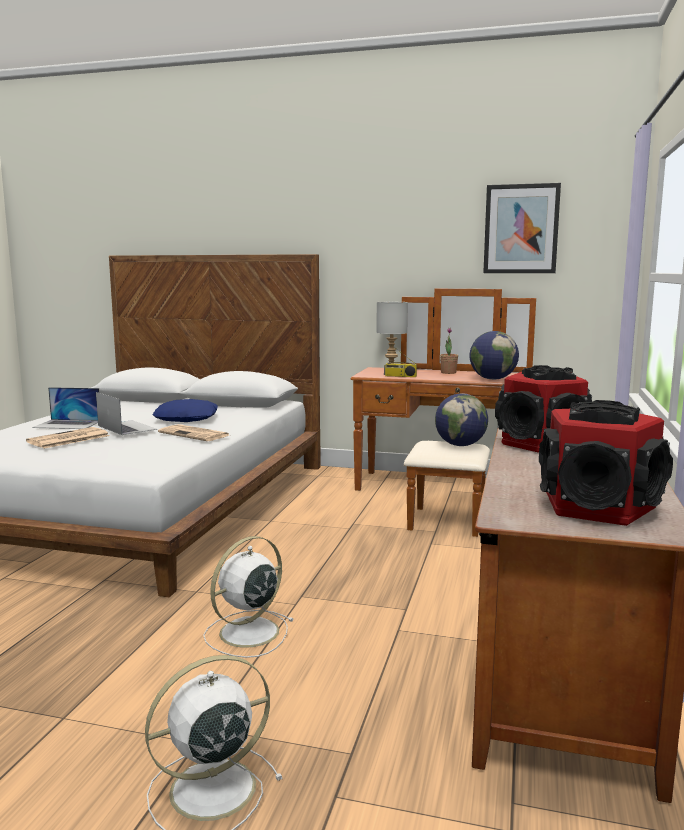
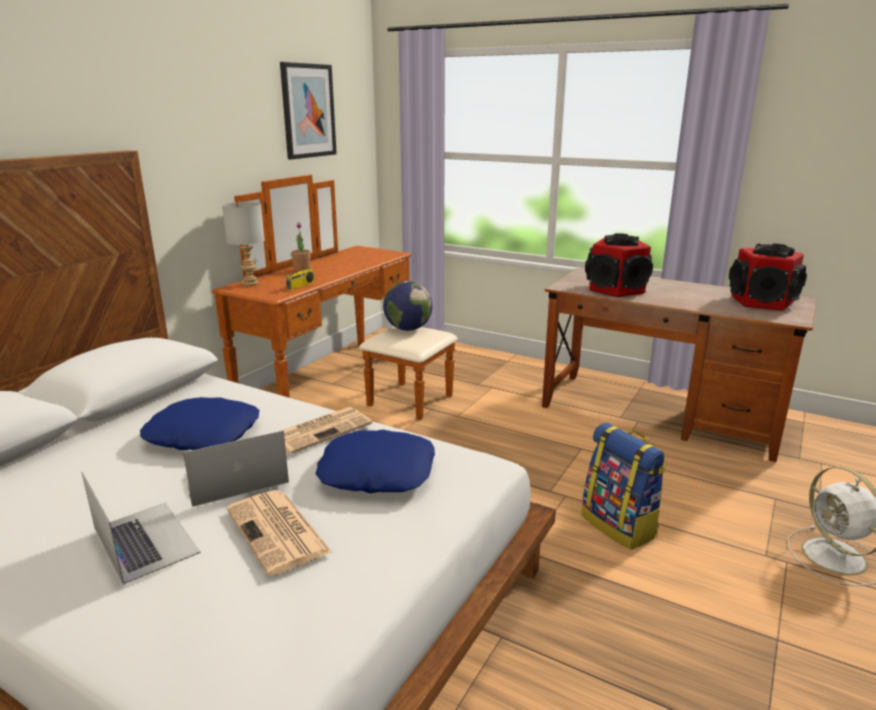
camera: 75 degrees left, 10 degrees up
laptop [32,387,99,429] -> laptop turned 60 degrees counterclockwise [82,472,201,585]
white fan [203,536,294,658] -> backpack [581,423,666,550]
globe [470,331,519,380] -> none
none -> blue pillow [315,429,435,493]

